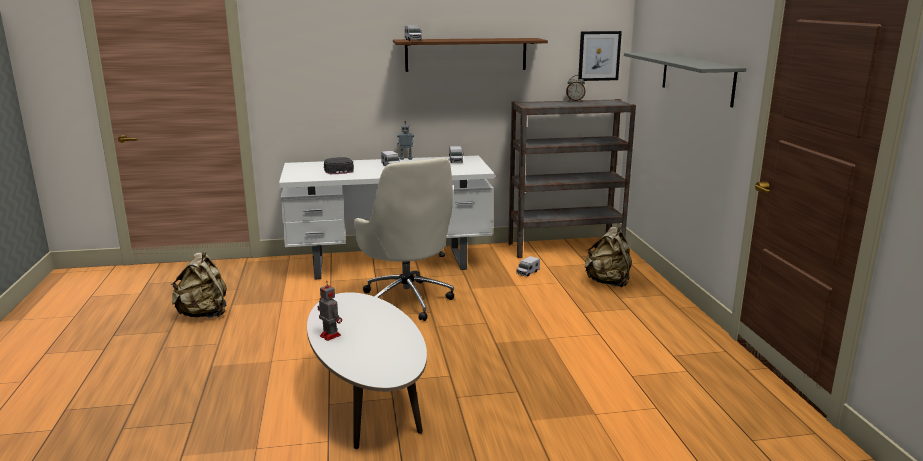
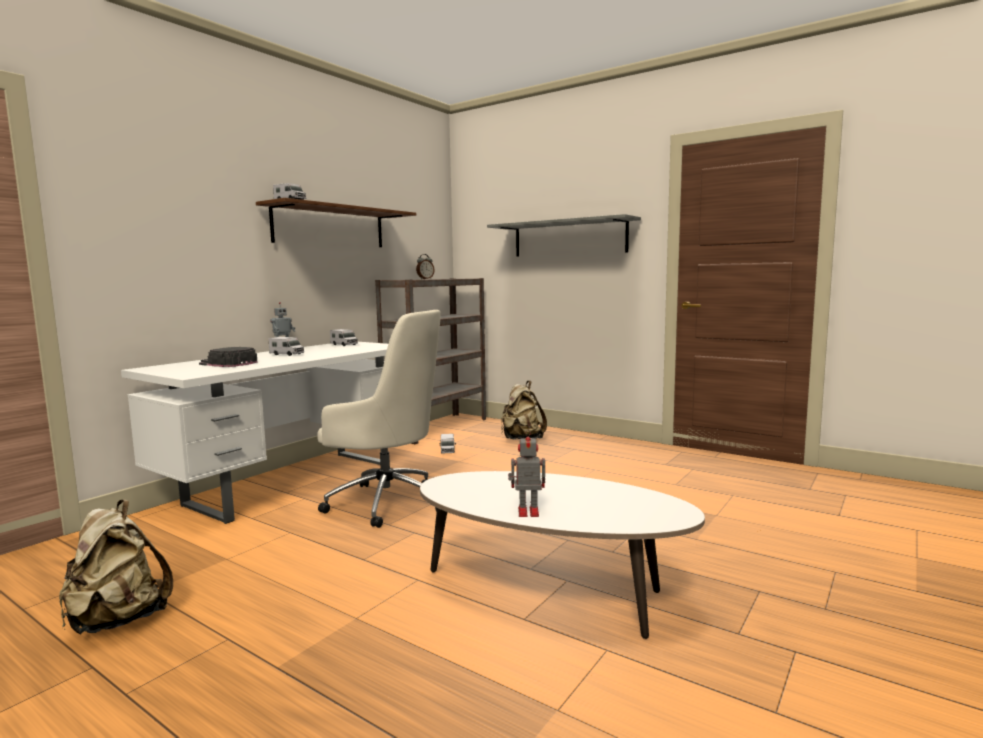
camera: 45 degrees left, 10 degrees down
picture [578,31,622,81] -> none

